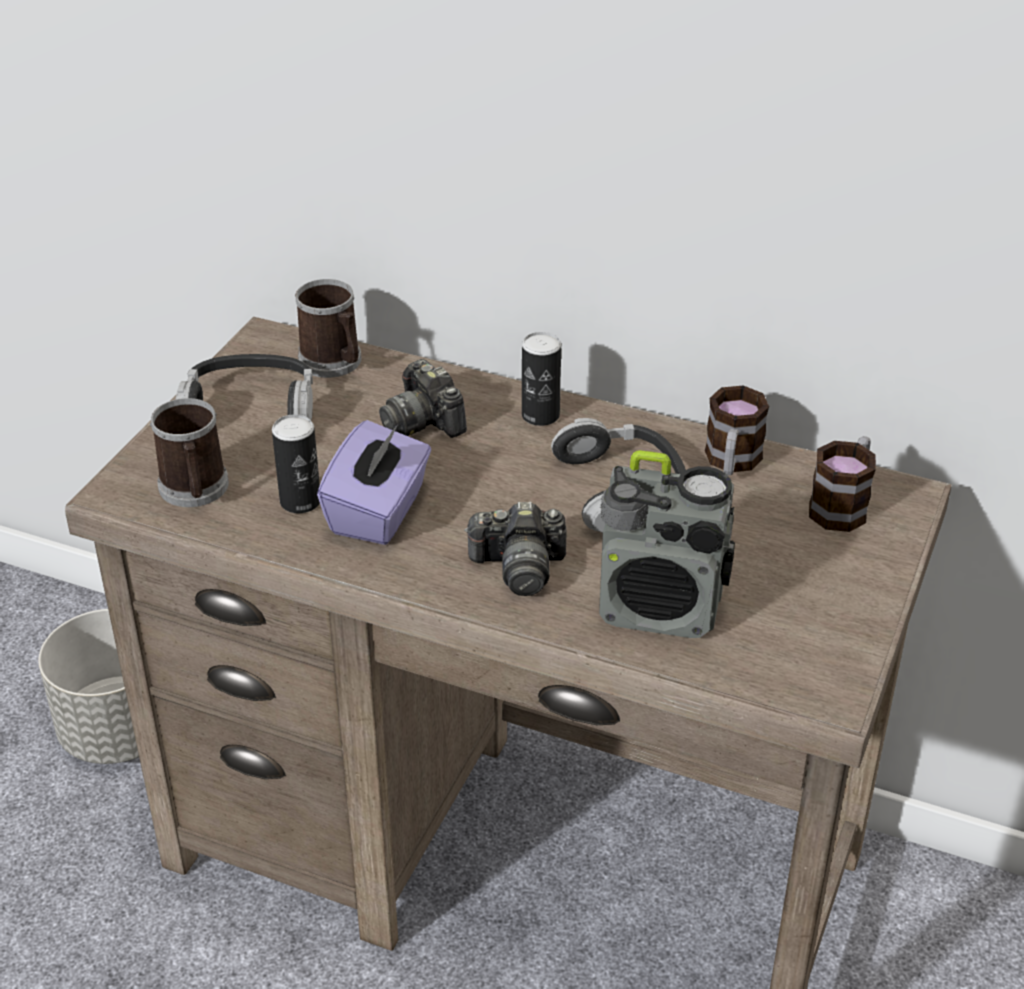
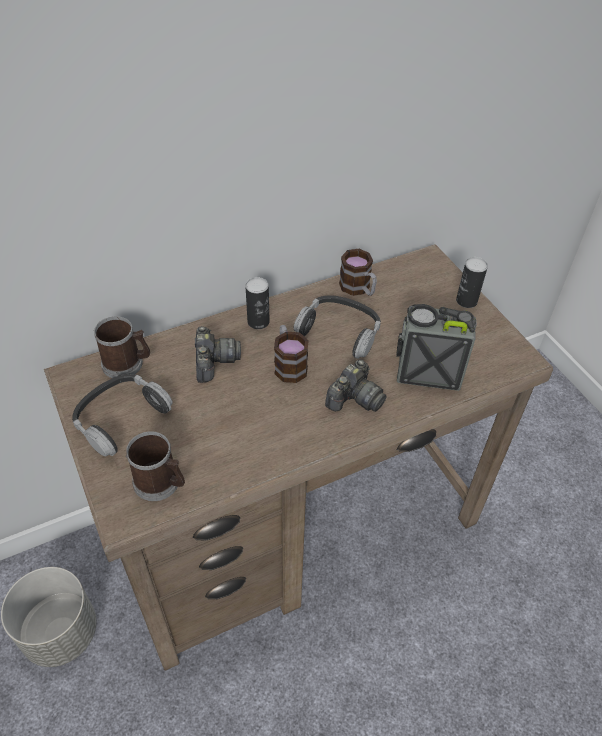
camera: 50 degrees left, 10 degrees up
can [272,414,320,513] -> can moved to [456,257,488,308]
purple tissue box [317,420,431,545] -> none
camera [379,359,467,438] -> camera turned 105 degrees counterclockwise [195,326,241,383]
radio [599,450,735,638] -> radio turned 135 degrees counterclockwise [396,304,477,391]
mug [809,436,876,532] -> mug moved to [274,325,309,383]

